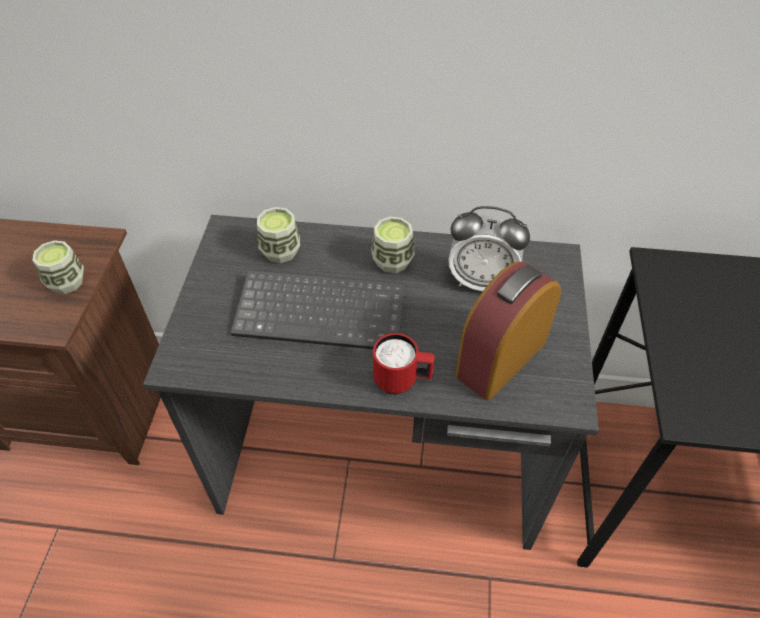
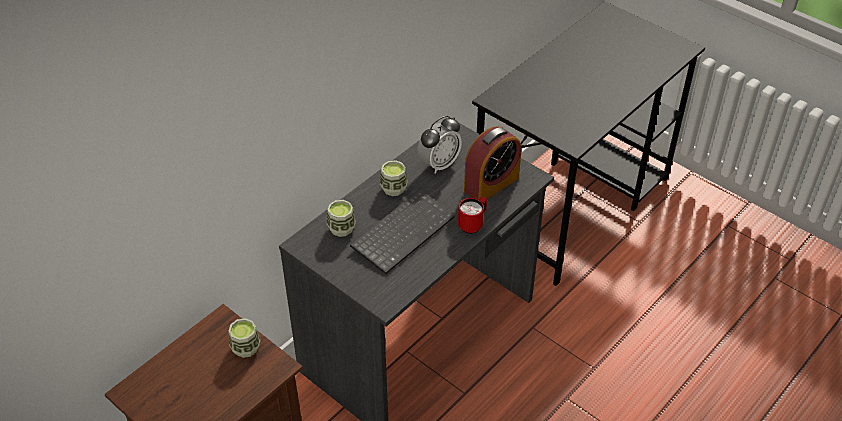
camera: 55 degrees left, 5 degrees down
alarm clock [455,261,561,401] -> alarm clock turned 120 degrees counterclockwise [464,126,521,199]

